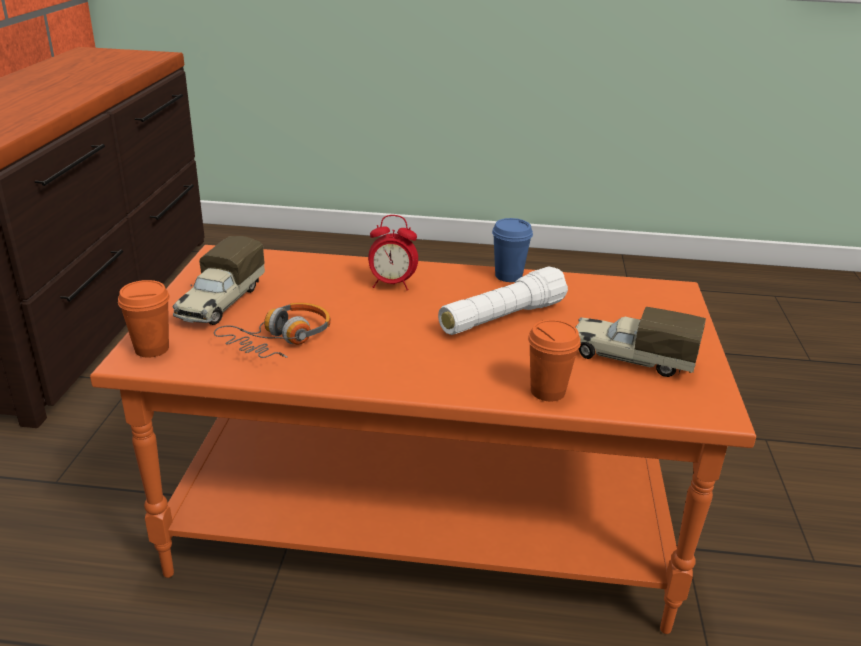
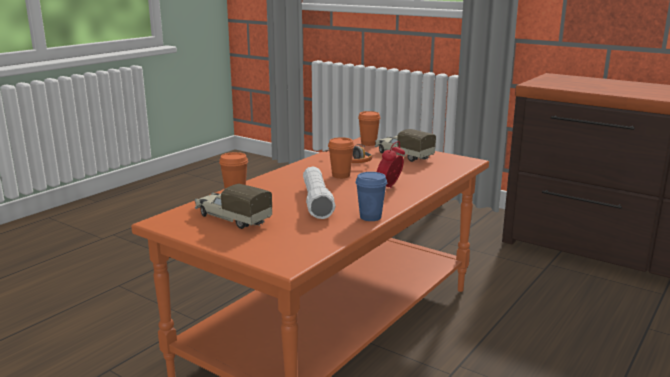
camera: 120 degrees right, 10 degrees down
toy truck [576,307,706,377] -> toy truck turned 105 degrees counterclockwise [195,184,272,229]
none -> orange cup [328,137,355,179]

